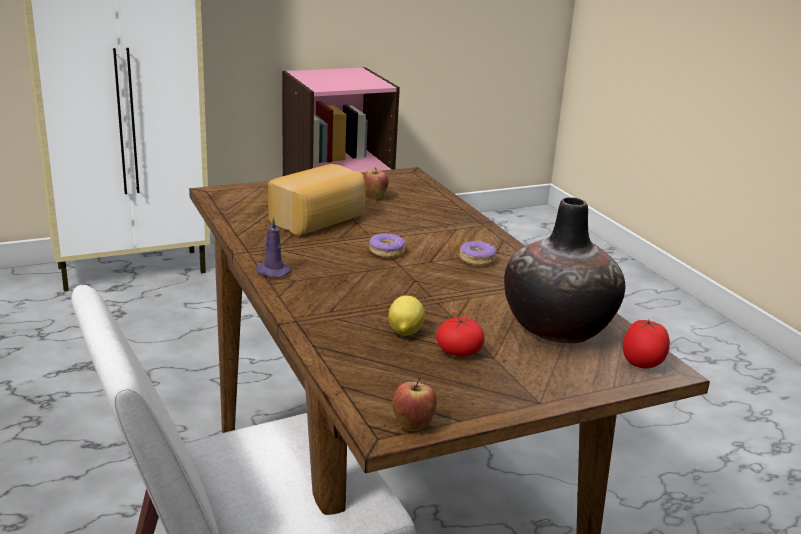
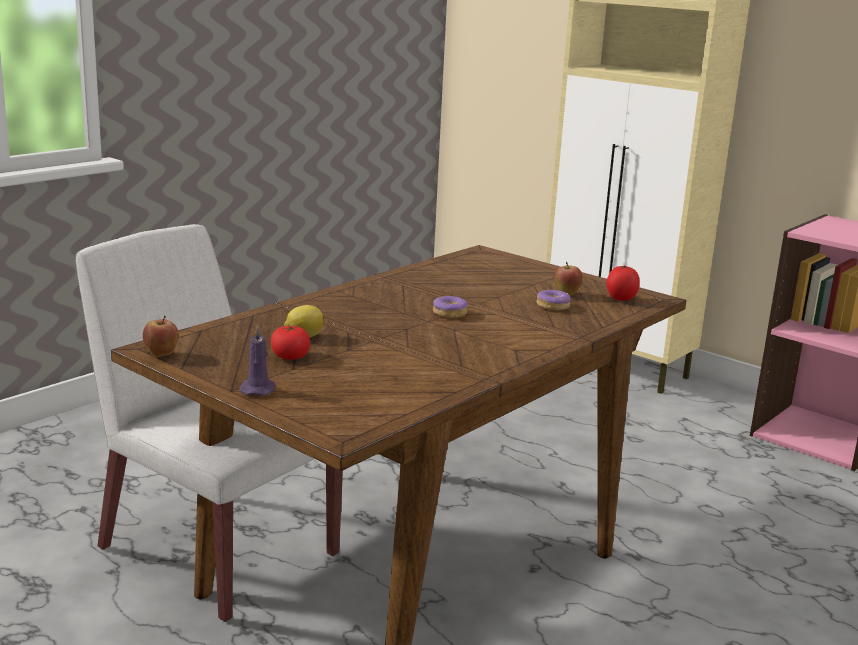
camera: 65 degrees right, 5 degrees down
purple candle [255,216,291,278] -> purple candle moved to [239,325,275,396]
bread [268,164,366,235] -> none
donut [459,241,496,266] -> donut moved to [537,289,571,310]
vase [504,197,625,344] -> none
tomato [623,319,670,369] -> tomato moved to [606,265,640,301]

